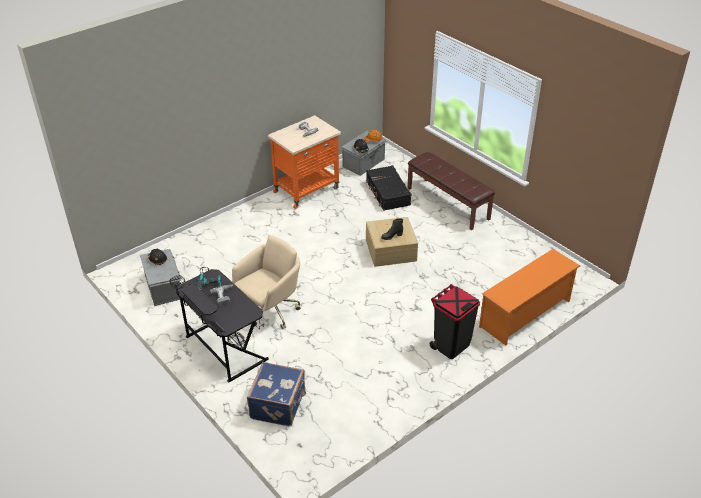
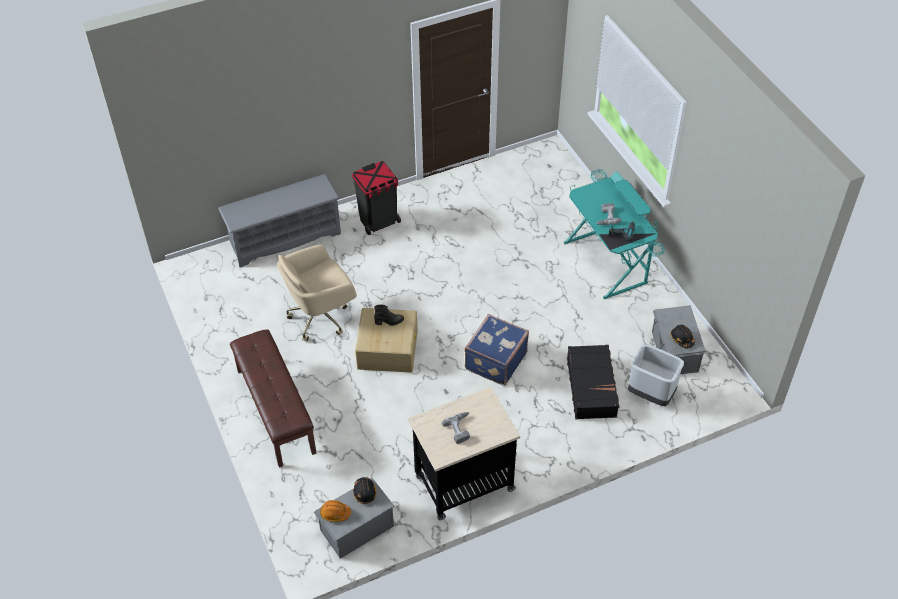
camera: 165 degrees left, 10 degrees up
black desk [170,267,269,383] -> turquoise desk [564,169,665,299]
beige office chair [232,235,301,329] -> beige office chair moved to [277,244,357,342]
blue suitcase [247,362,306,426] -> blue suitcase moved to [464,314,529,386]
orange cart [268,115,341,209] -> black cart [408,387,520,520]
black suitcase [366,165,412,211] -> black suitcase moved to [567,345,620,419]
orange shoe rack [479,249,580,345] -> grey shoe rack [218,174,341,267]
none -> grey trash can [628,344,684,406]

